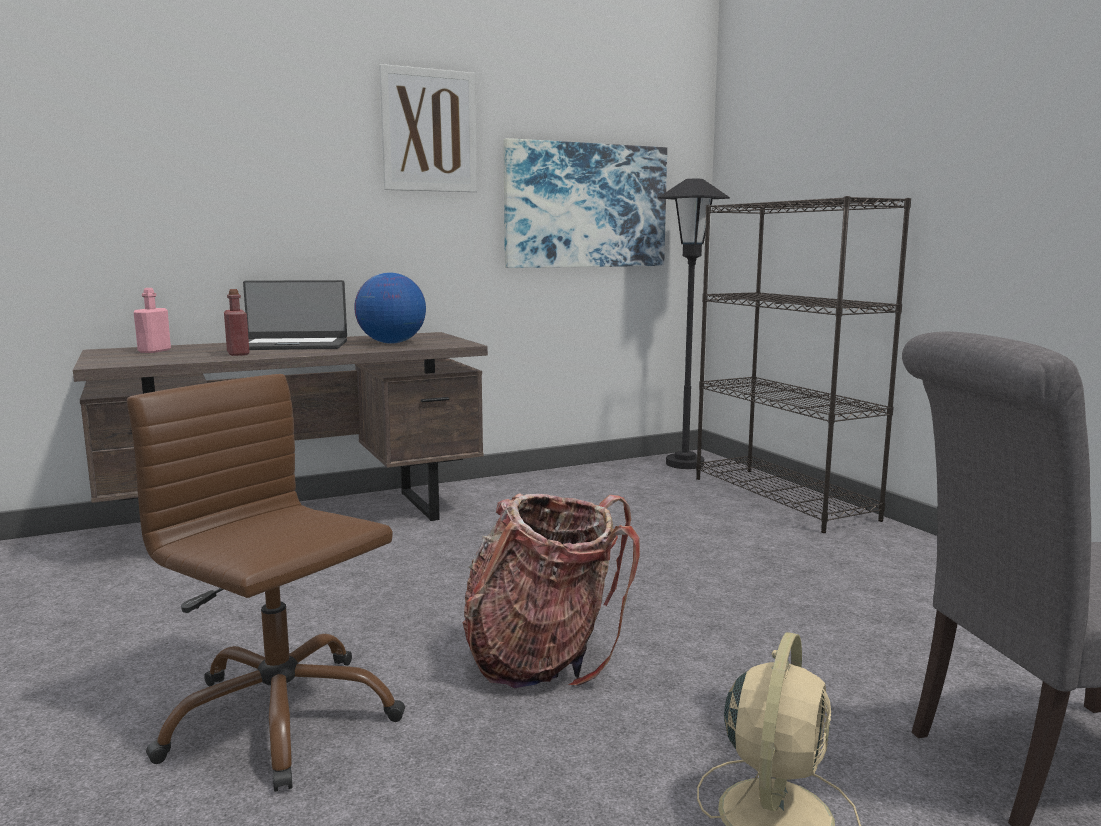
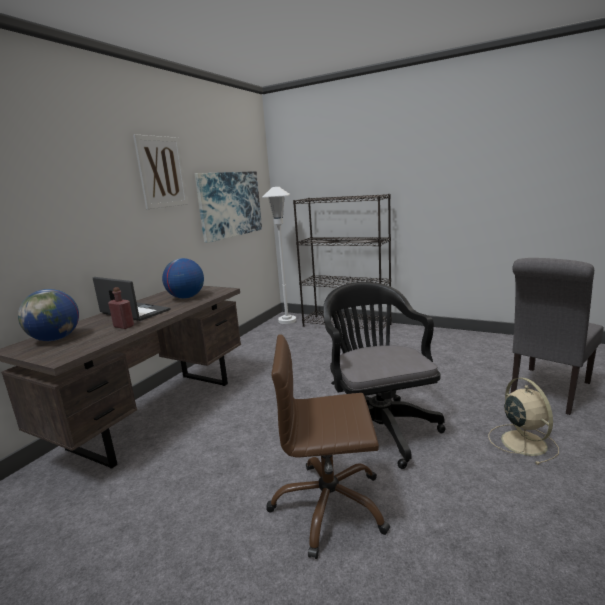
camera: 35 degrees left, 5 degrees up
pink bottle [133,288,171,353] -> globe [18,289,79,341]
laptop [243,280,347,350] -> laptop turned 105 degrees counterclockwise [93,277,170,321]
backpack [463,493,640,688] -> black office chair [323,282,446,469]
black floor lamp [658,178,730,469] -> white floor lamp [262,187,296,324]

